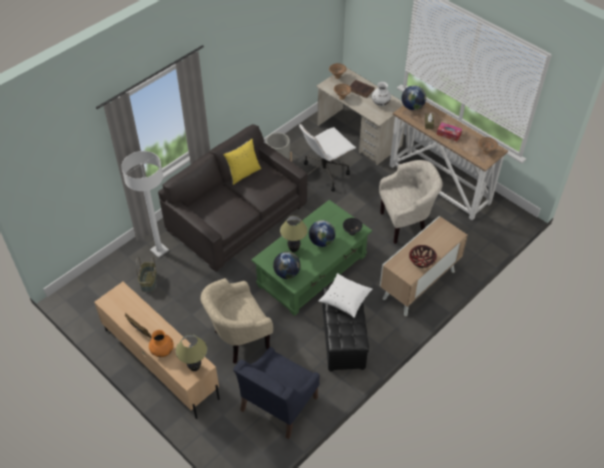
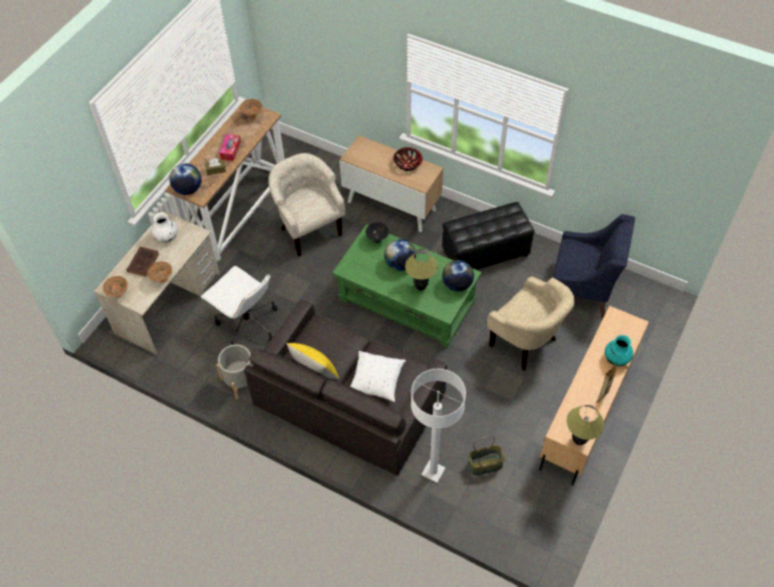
camera: 105 degrees left, 5 degrees up
orange vase [149,330,174,357] -> turquoise vase [605,335,633,366]
table lamp [176,334,207,371] -> table lamp moved to [567,405,604,445]
white pillow [319,273,372,318] -> white pillow moved to [350,351,406,402]

